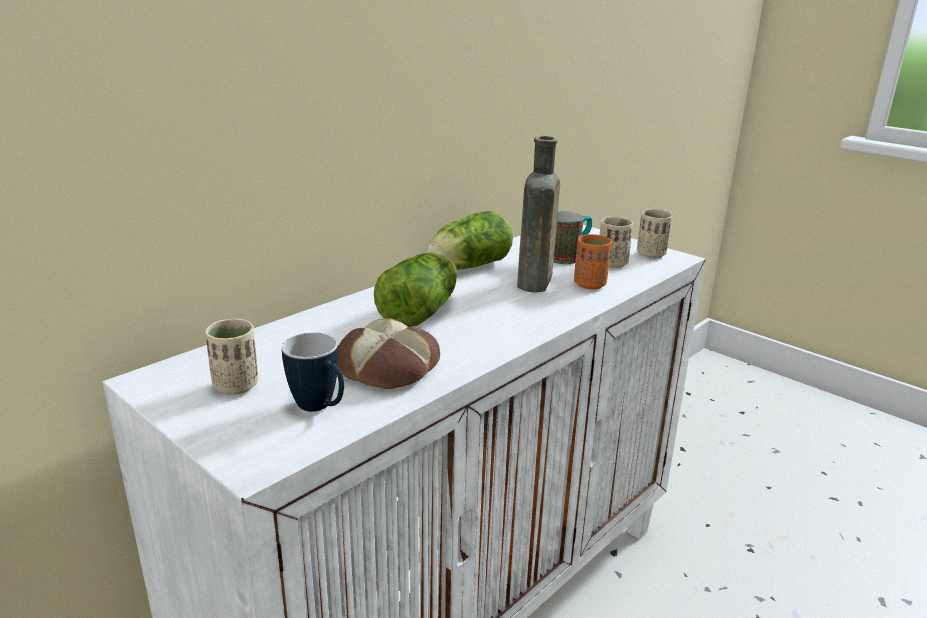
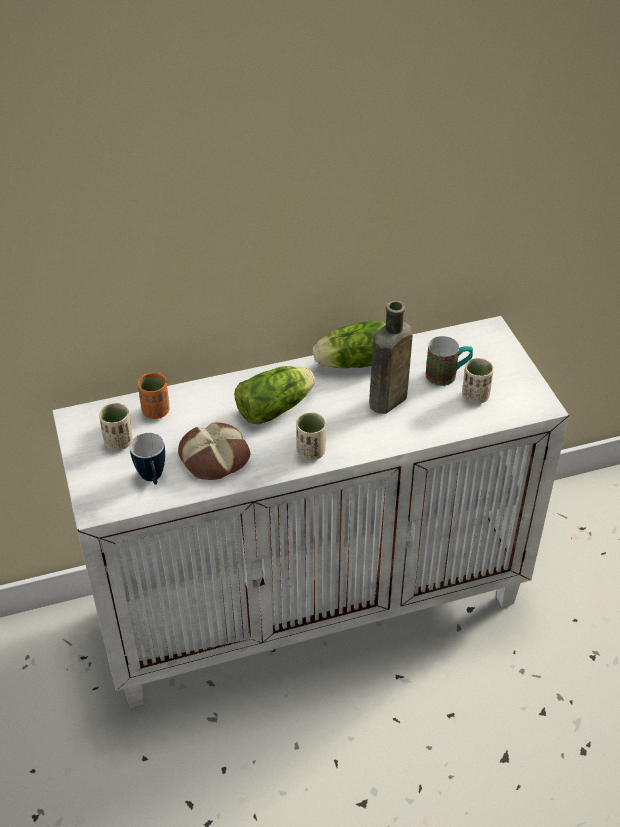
camera: 30 degrees right, 20 degrees up
orange cup [574,234,612,290] -> orange cup moved to [138,373,170,419]
beige cup [637,209,673,258] -> beige cup moved to [296,412,326,460]

